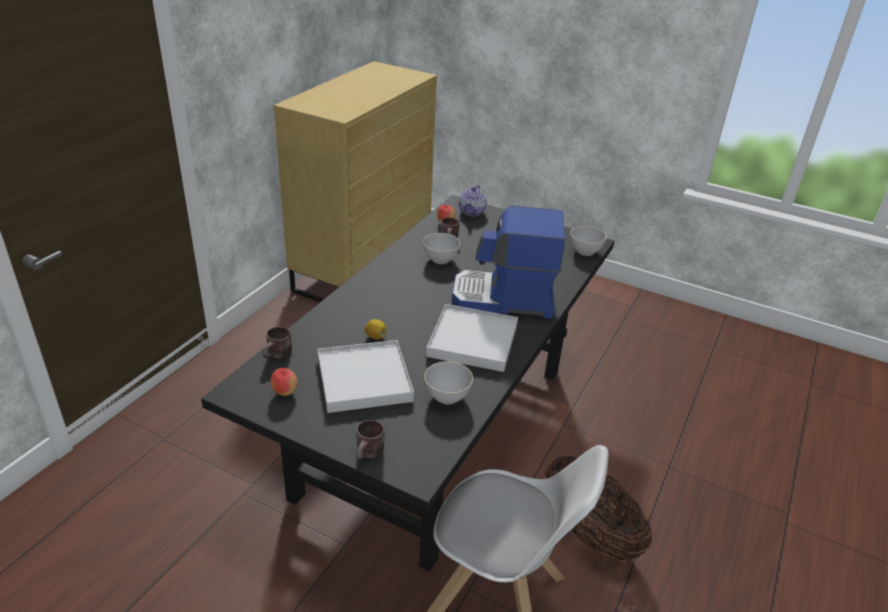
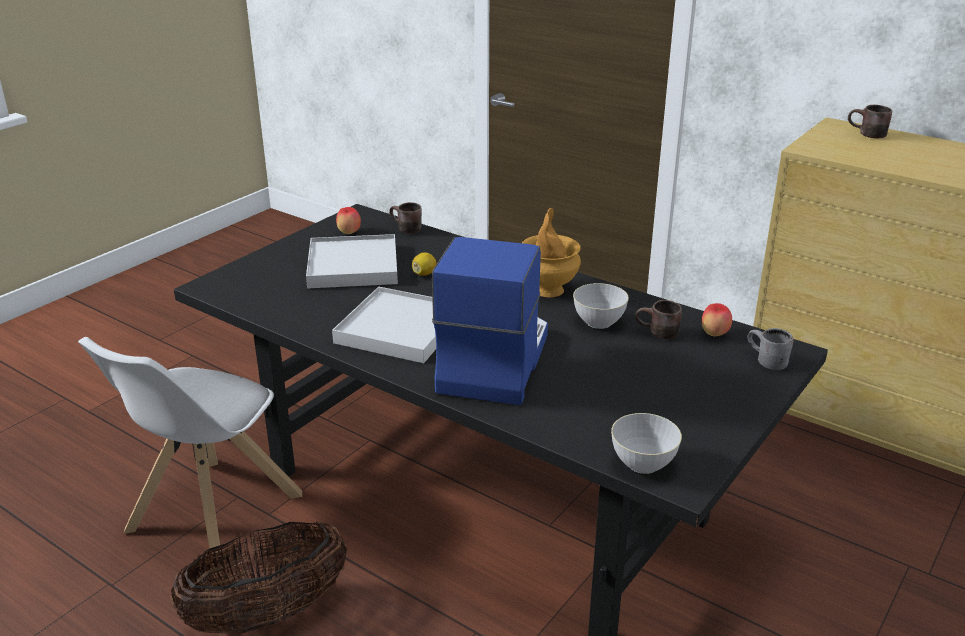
camera: 100 degrees right, 5 degrees down
brown mug [356,420,385,461] -> brown mug moved to [848,105,892,138]
grey bowl [424,361,473,404] -> none
teapot [459,185,487,216] -> grey mug [747,328,793,370]
none -> brown vase [522,208,581,297]

